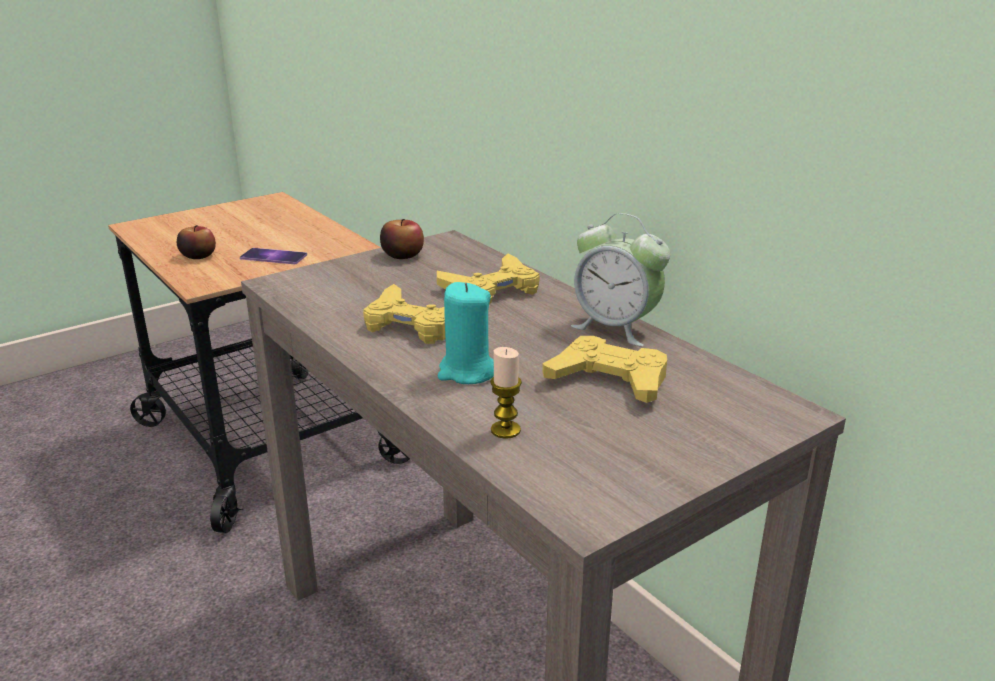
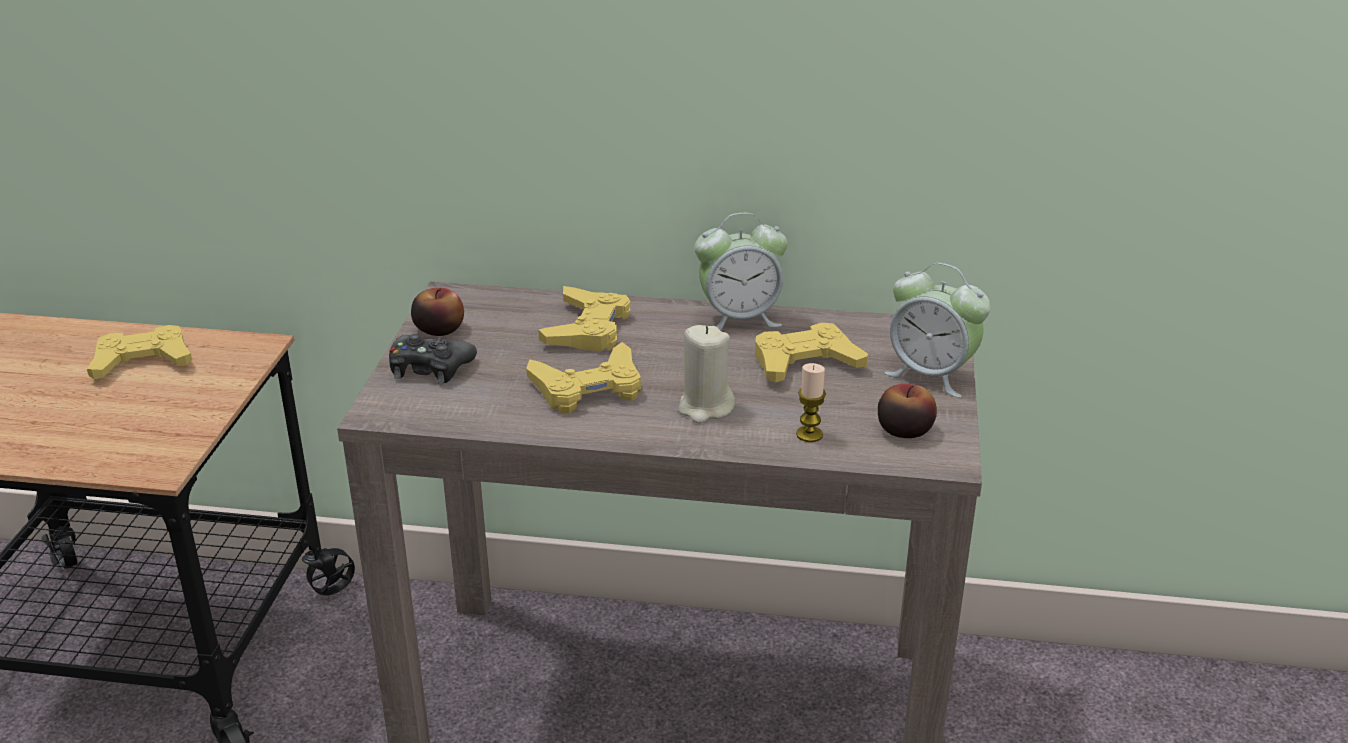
camera: 45 degrees left, 5 degrees up
apple [177,225,216,259] -> apple moved to [878,384,937,438]
phone [240,248,307,264] -> none
turquoise candle [438,282,494,384] -> beige candle [678,325,735,423]
none -> yellow game controller [87,325,192,379]
none -> black game controller [389,334,477,384]
none -> alarm clock [884,263,991,398]

